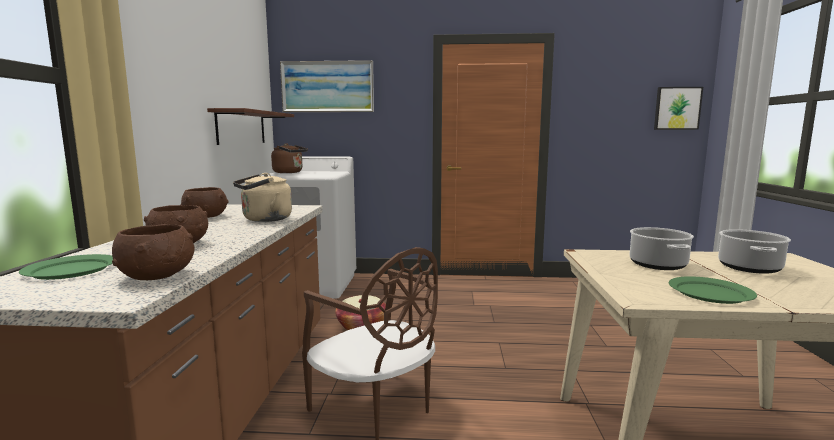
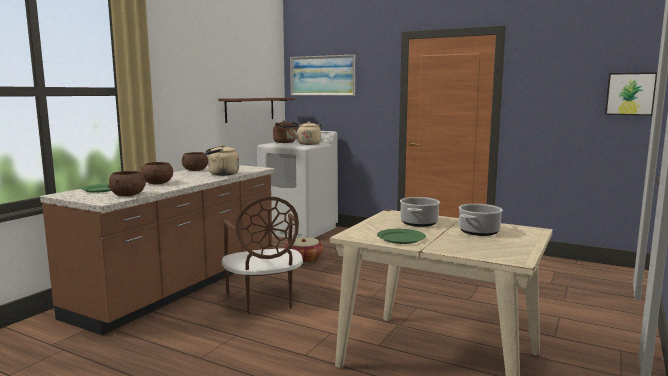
camera: 25 degrees right, 0 degrees up
none -> beige kettle [293,122,322,145]

